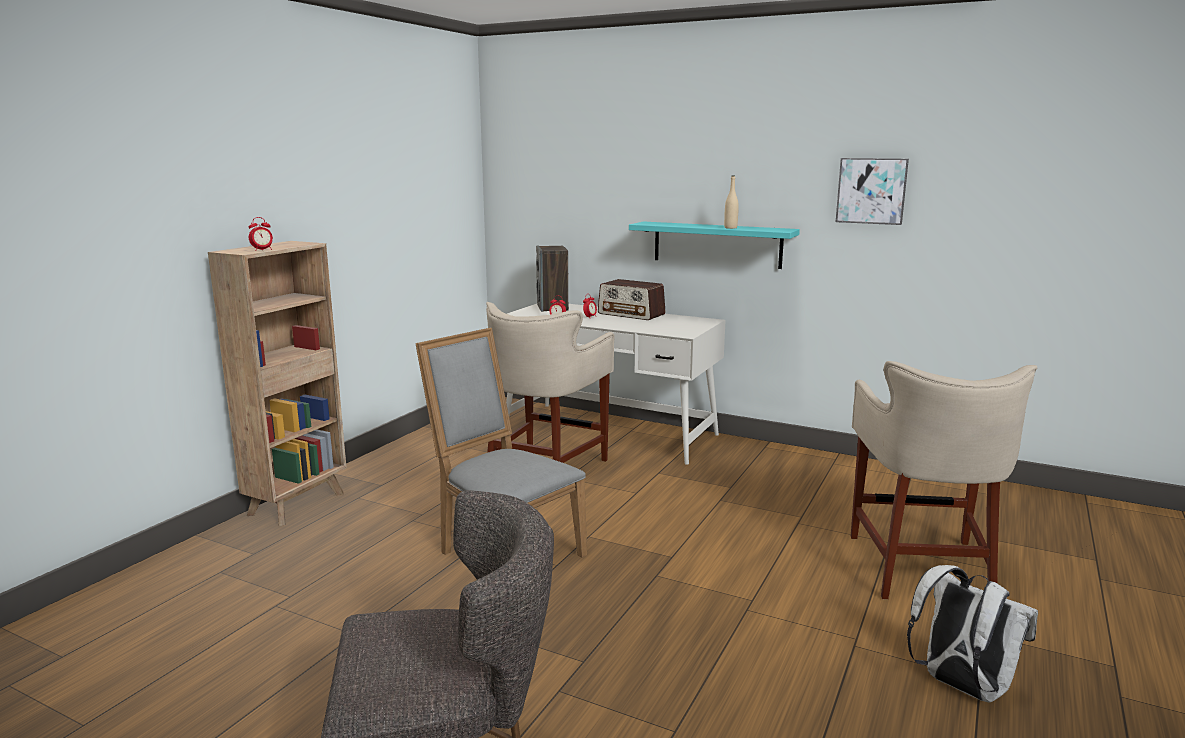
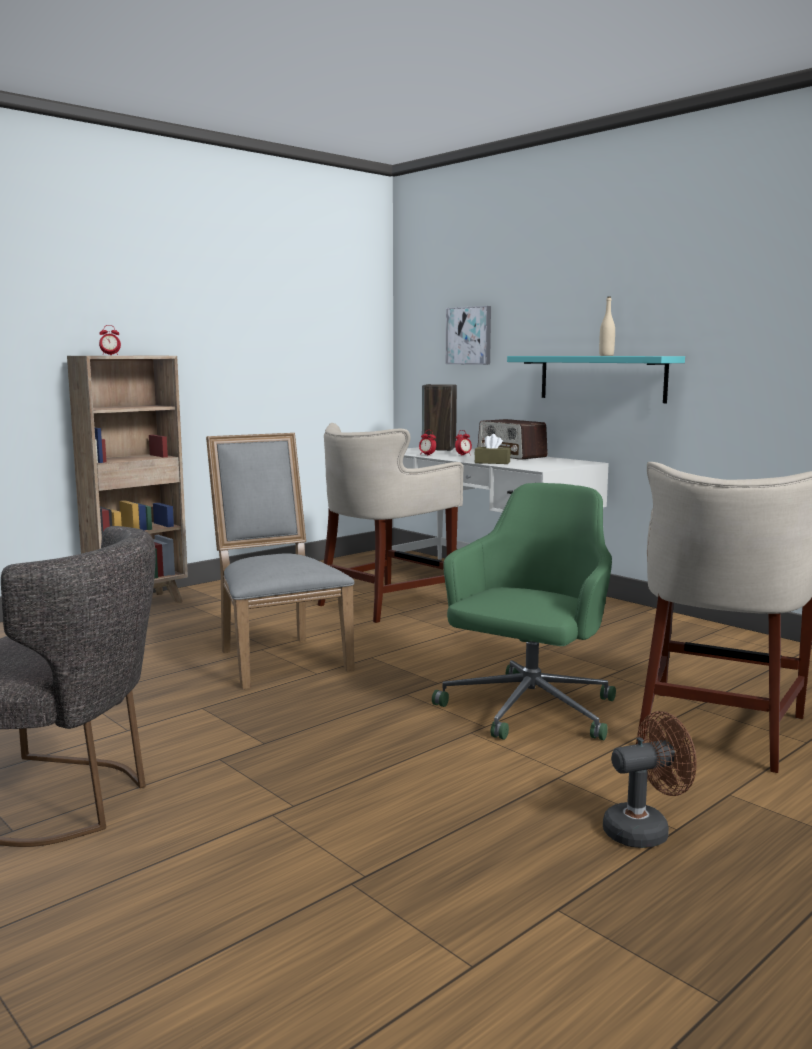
camera: 20 degrees right, 5 degrees down
picture [836,158,909,225] -> picture moved to [446,306,491,365]
white backpack [907,565,1038,703] -> brown fan [603,711,697,848]
none -> green office chair [432,483,616,740]
none -> brown tissue box [474,434,511,464]

